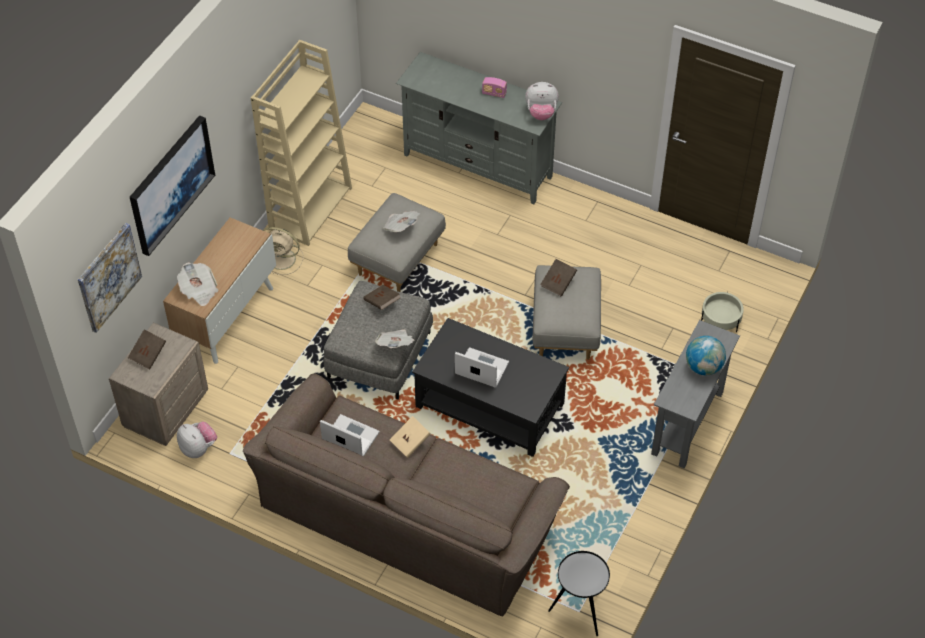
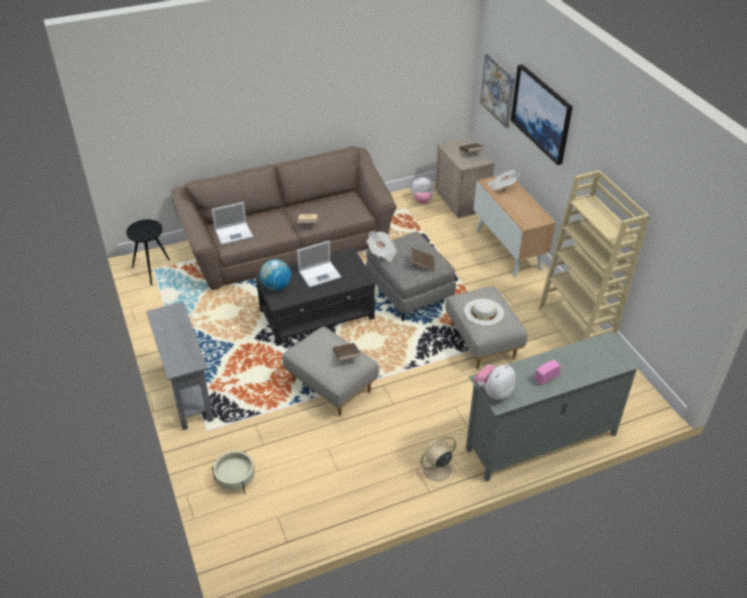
camera: 130 degrees right, 10 degrees down
beige fan [263,227,303,275] -> beige fan moved to [416,436,459,488]
laptop [320,414,380,456] -> laptop moved to [212,202,253,245]
newspaper [382,211,420,232] -> white hat [464,298,504,326]
globe [686,336,726,375] -> globe moved to [260,259,291,290]

